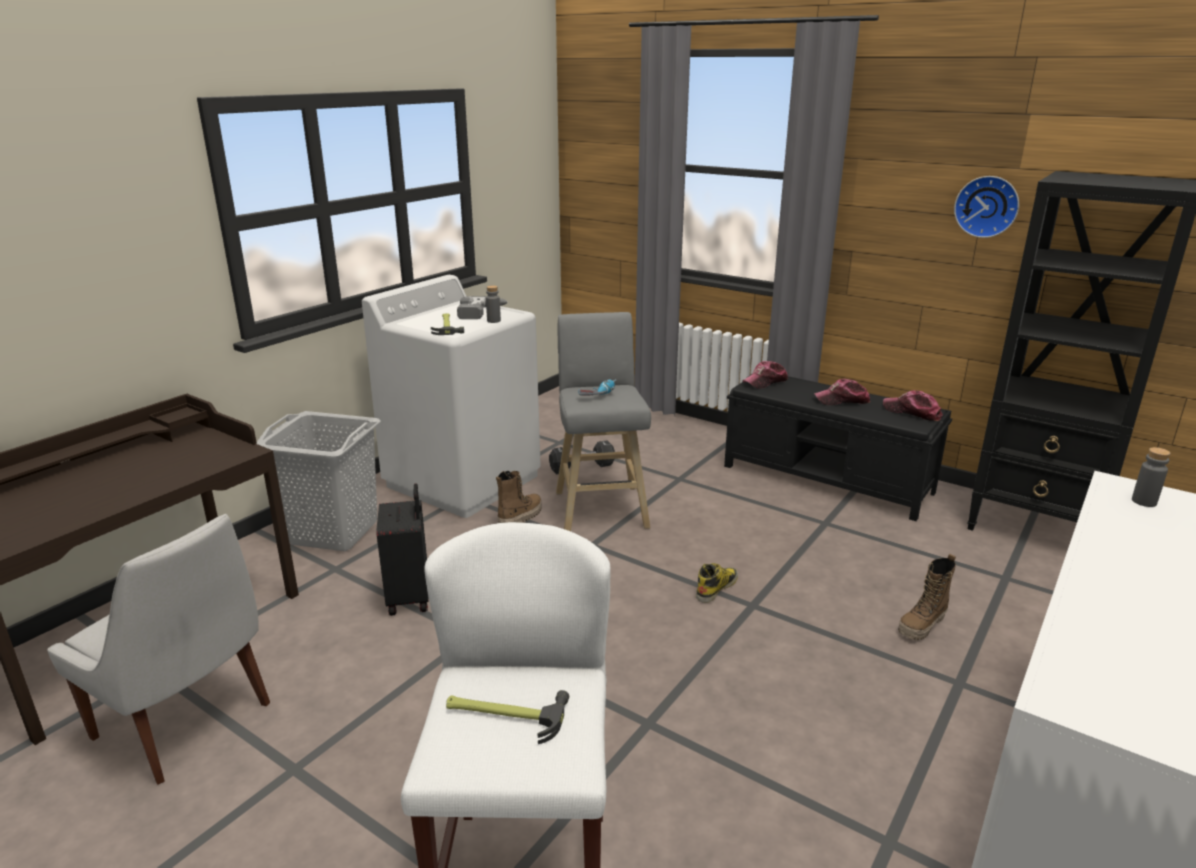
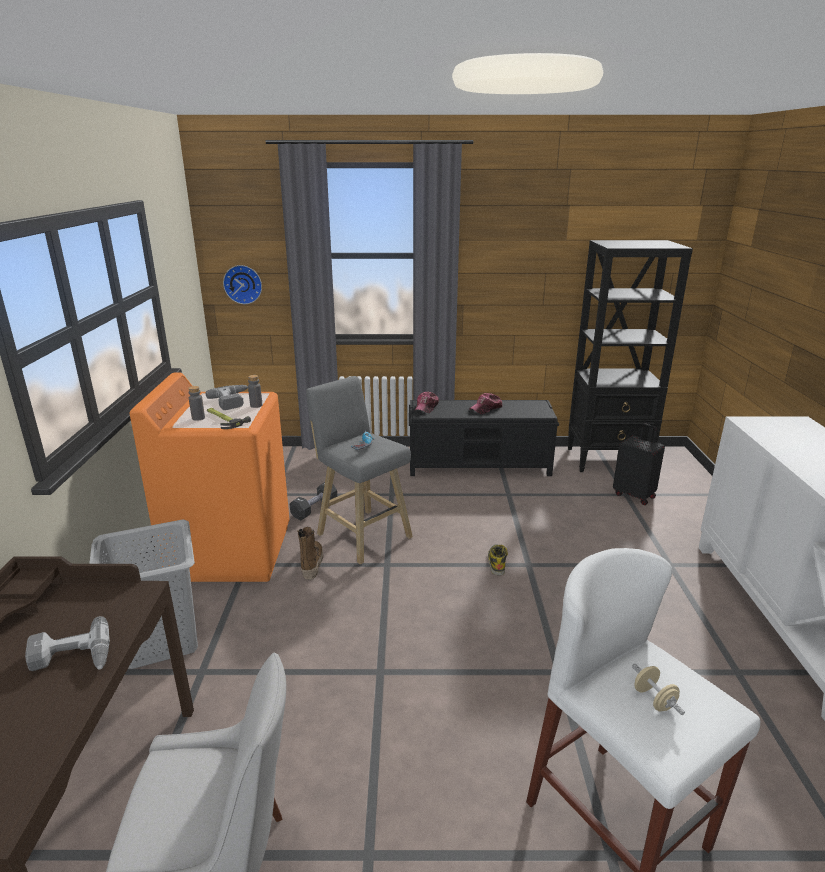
camera: 35 degrees left, 0 degrees up
white washing machine [362,275,541,518] -> orange washing machine [130,372,290,582]
black suitcase [376,484,429,616] -> black suitcase moved to [613,423,665,505]
hammer [446,690,569,744] -> beige dumbbell [632,663,685,715]
cap [883,390,943,421] -> none
boot [898,554,956,641] -> none
wall clock [954,176,1019,238] -> wall clock moved to [223,265,262,304]
grey bottle [1132,447,1171,507] -> grey bottle moved to [188,386,205,421]
none -> power drill [25,616,110,671]

